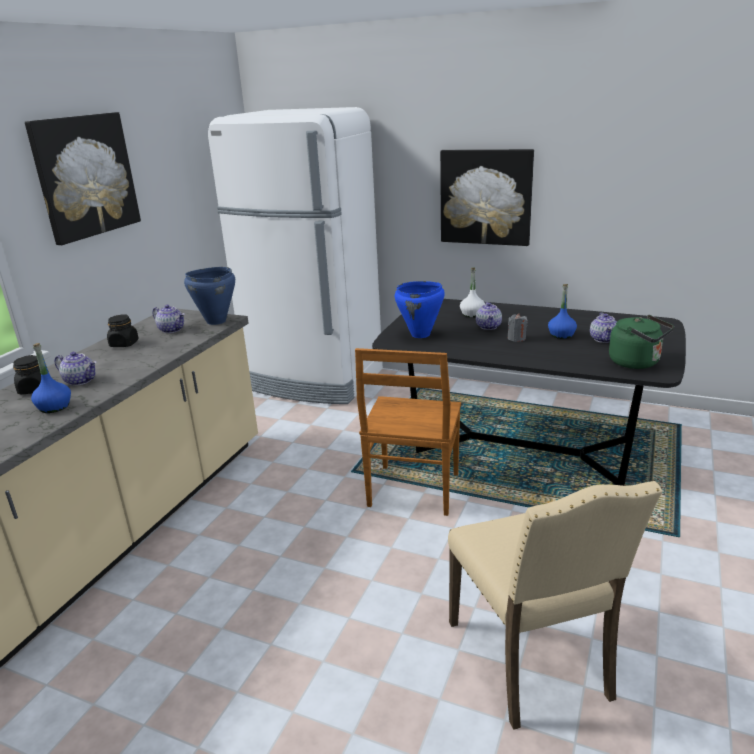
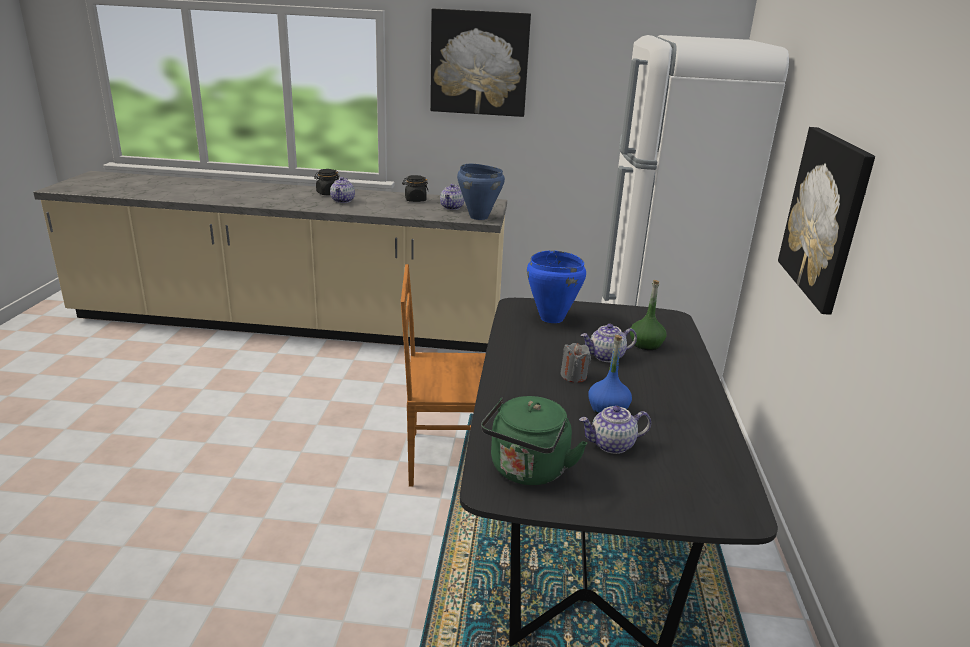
camera: 70 degrees right, 0 degrees up
blue bottle [31,343,71,413] -> none
beige chair [448,481,662,730] -> none
white bottle [460,268,485,318] -> green bottle [630,280,667,350]

